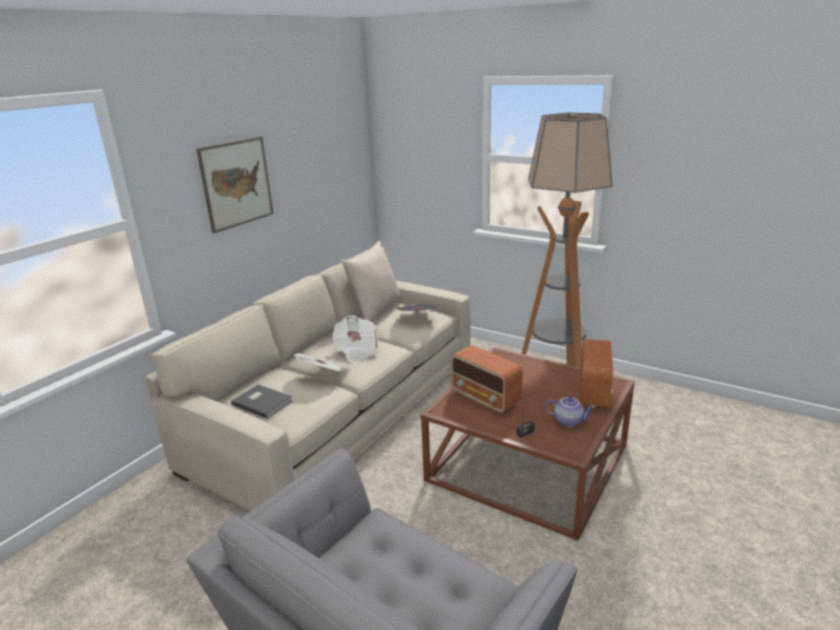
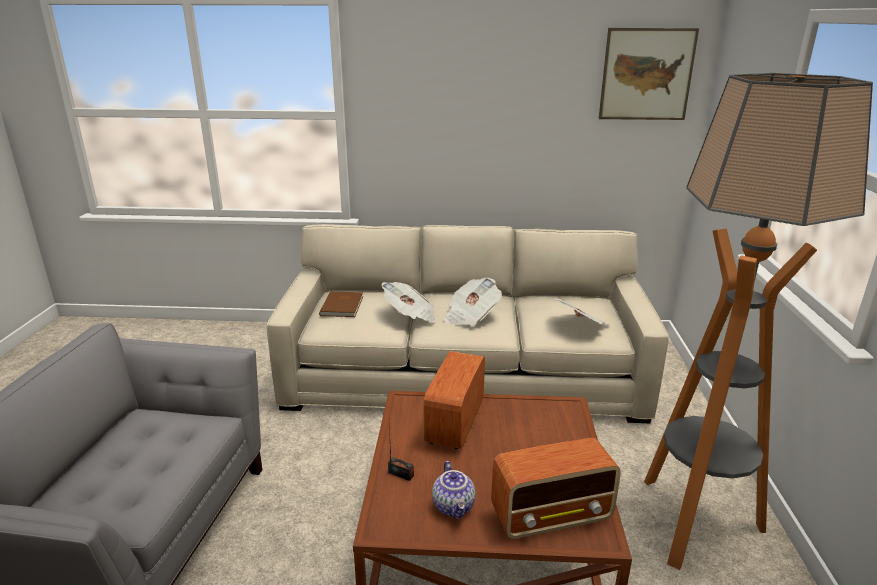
camera: 60 degrees right, 0 degrees up
picture [196,137,274,233] -> picture moved to [599,28,699,120]
grey book [231,384,293,419] -> brown book [319,292,363,317]
beige pillow [341,241,402,322] -> none

